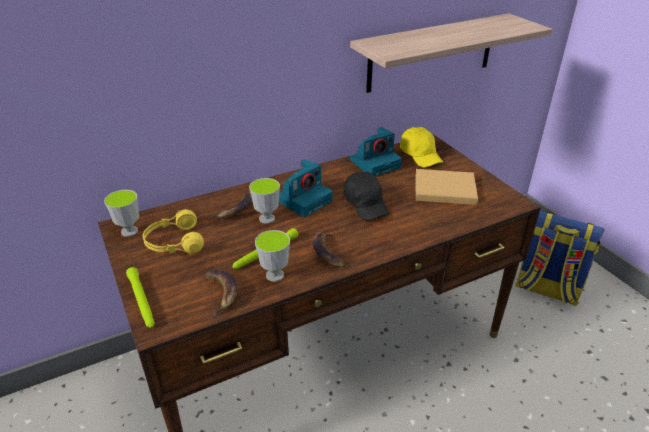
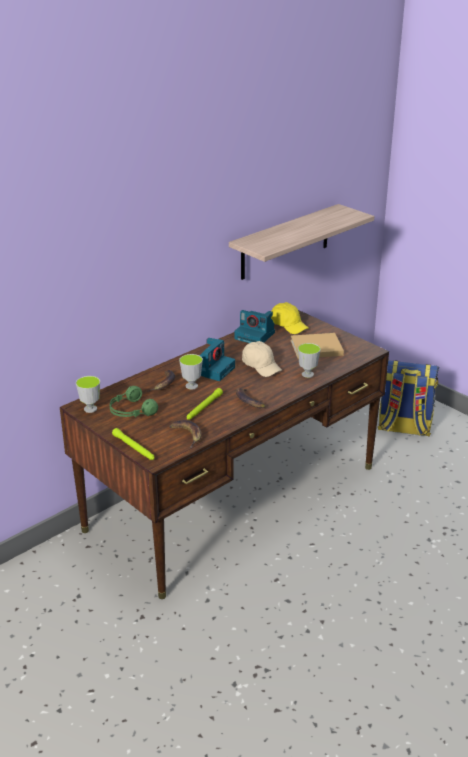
camera: 15 degrees left, 5 degrees down
yellow headphones [143,209,204,254] -> green headphones [110,386,158,417]
cup [255,230,290,282] -> cup moved to [298,343,321,378]
black cap [344,172,389,221] -> beige cap [242,341,282,377]
camera [350,127,402,176] -> camera turned 75 degrees clockwise [234,310,275,343]

